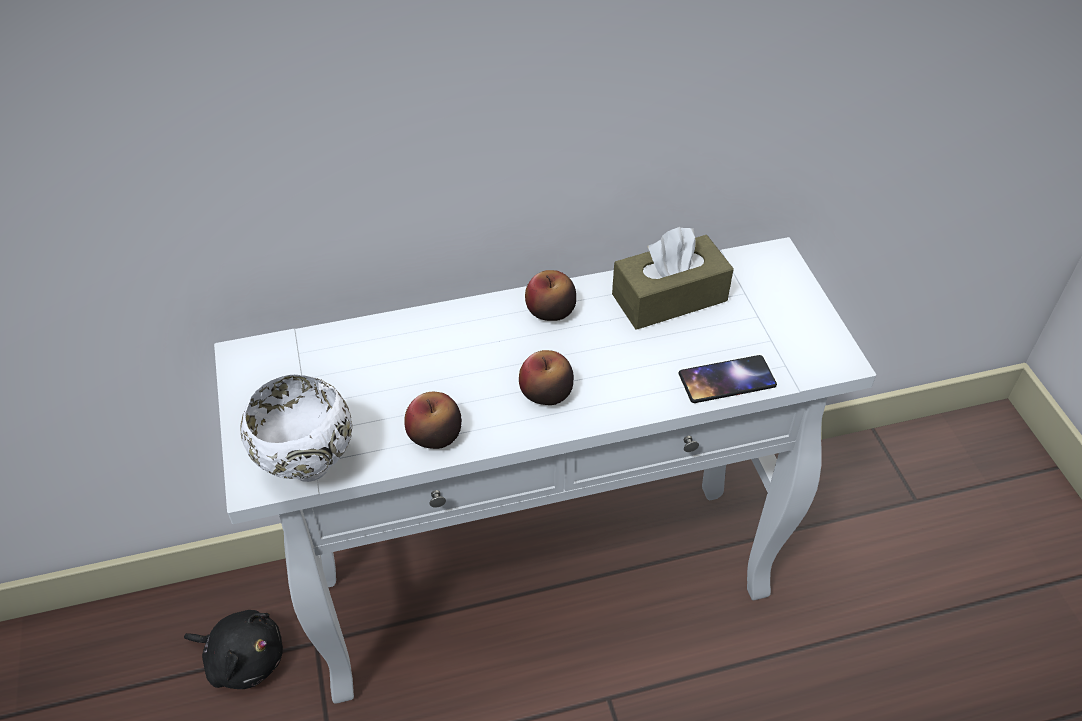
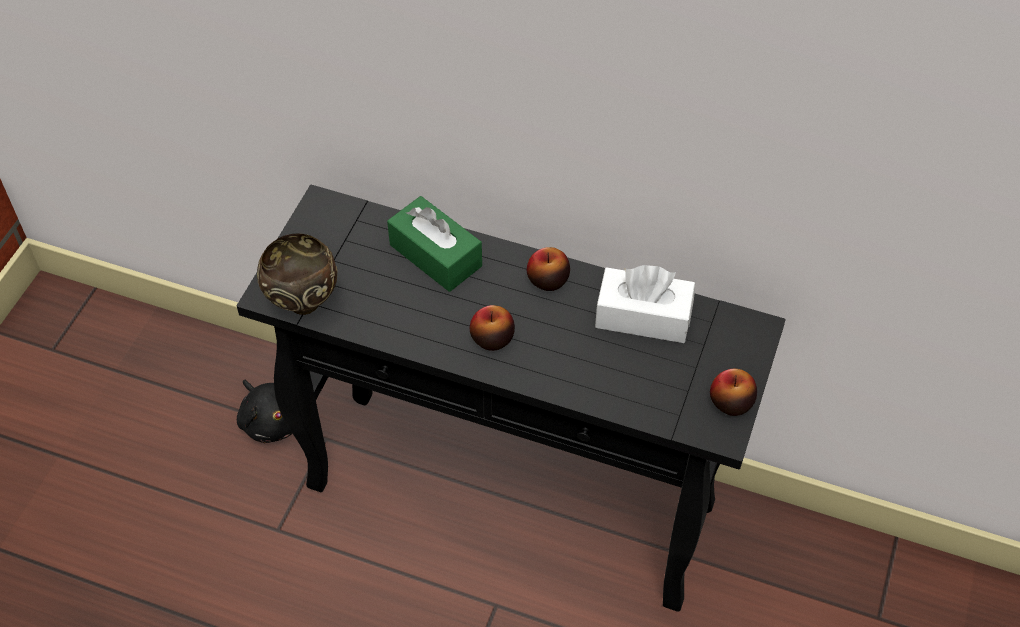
camera: 35 degrees right, 5 degrees up
white console table [214,237,876,704] -> black console table [237,185,786,611]
white bowl [240,375,352,482] -> brown bowl [257,233,337,315]
apple [404,392,462,449] -> apple moved to [710,369,757,416]
brown tissue box [612,227,734,330] -> white tissue box [595,265,695,343]
phone [679,355,777,403] -> none
none -> green tissue box [387,196,482,292]

